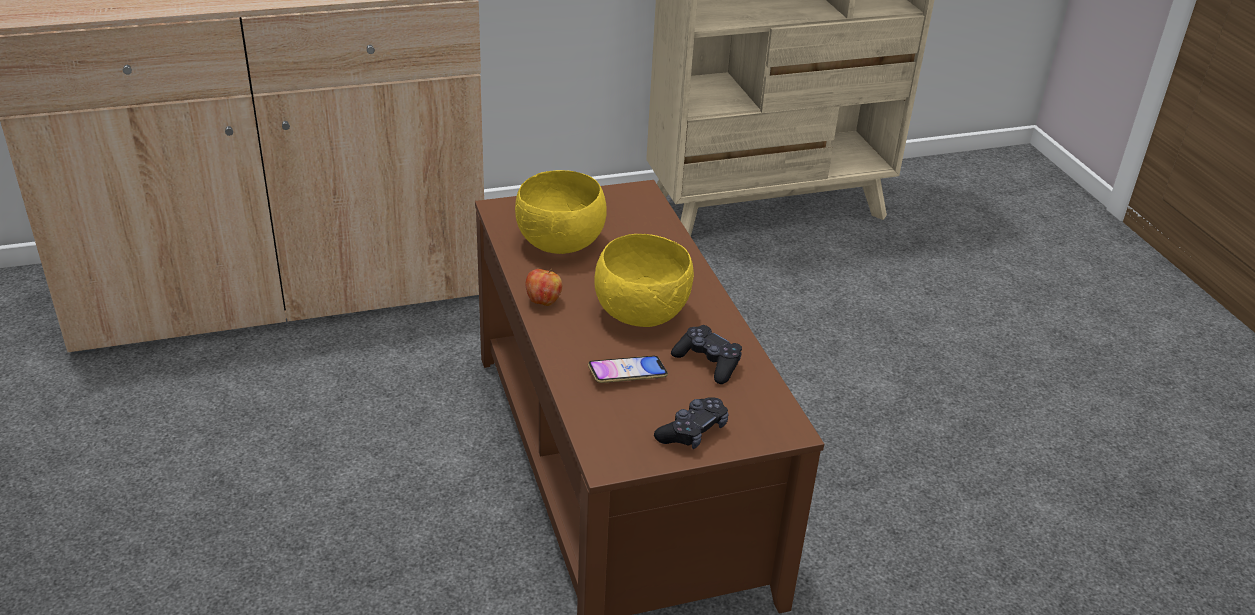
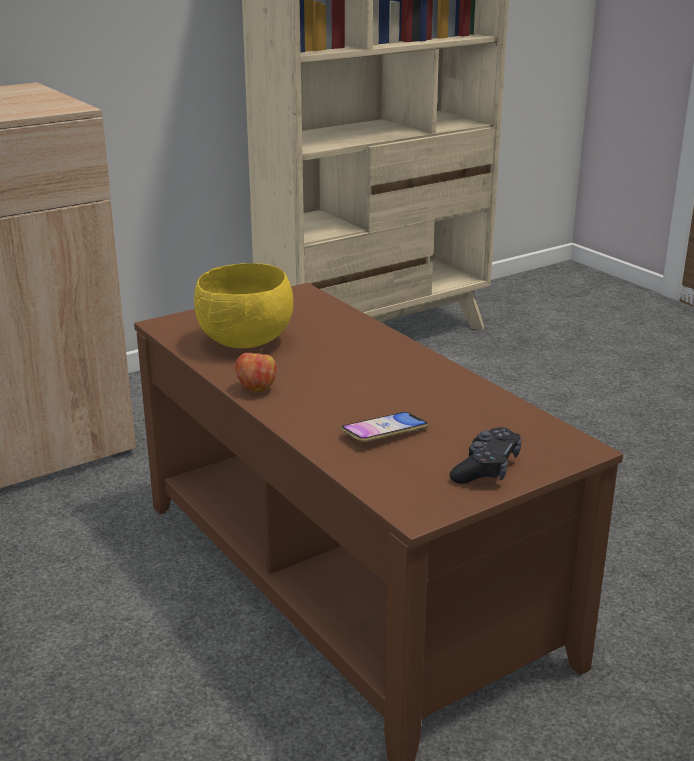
camera: 15 degrees left, 10 degrees down
yellow bowl [594,234,694,327] -> none
black game controller [671,325,742,384] -> none

